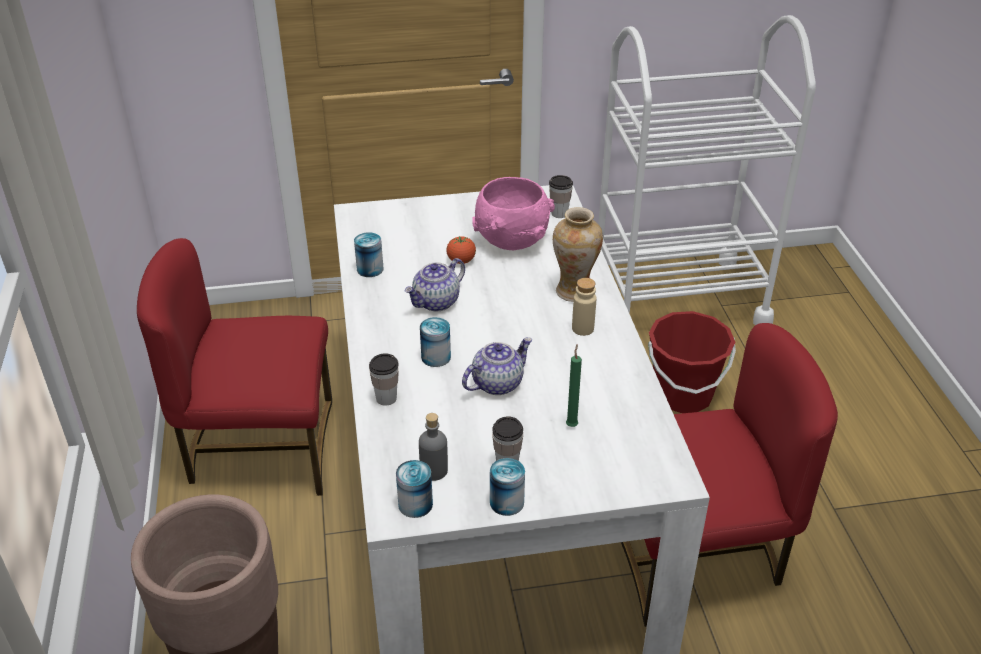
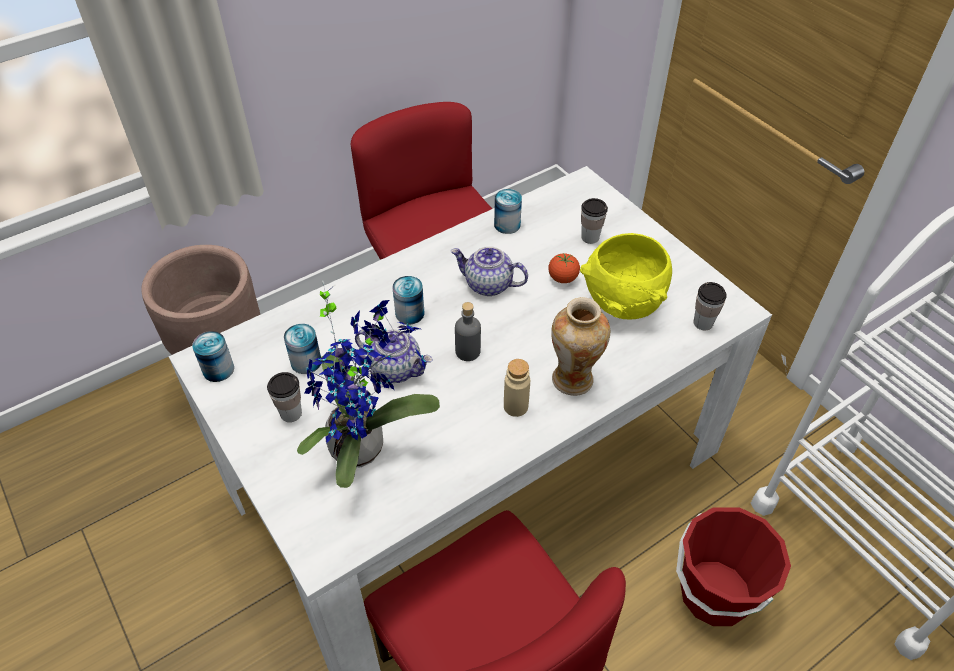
camera: 65 degrees right, 10 degrees up
cup [369,353,399,405] -> cup moved to [581,198,608,244]
grey bottle [419,413,448,481] -> grey bottle moved to [455,302,481,361]
pink bowl [472,177,555,250] -> yellow bowl [580,233,672,319]
can [490,458,525,516] -> can moved to [284,324,321,374]
green candle [566,344,582,427] -> potted plant [297,280,440,488]

